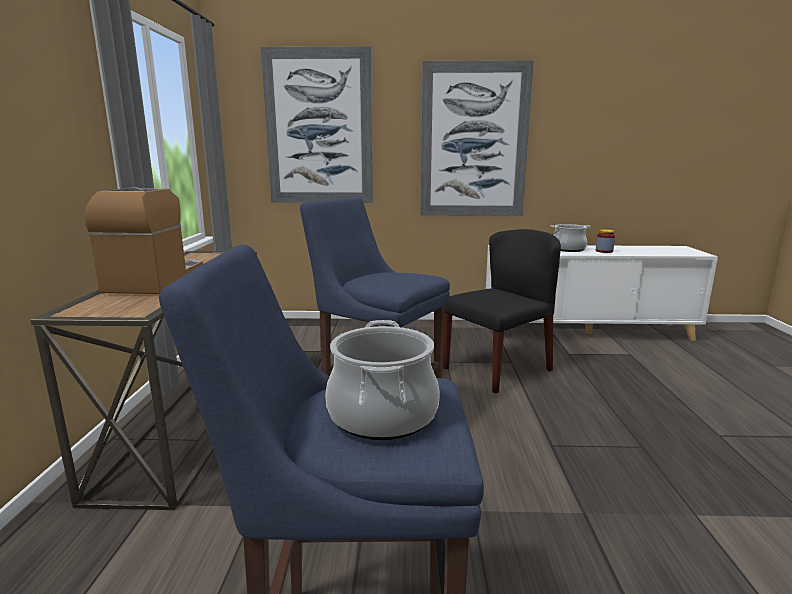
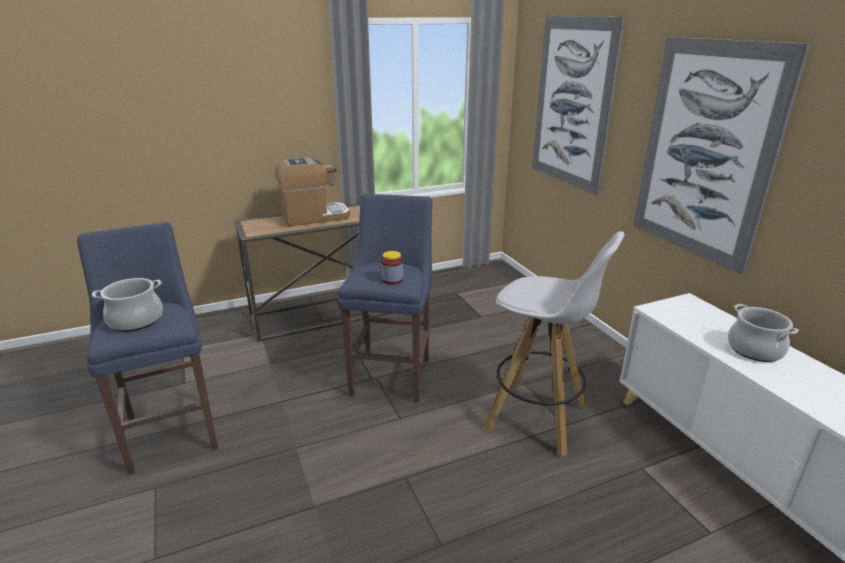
camera: 65 degrees right, 10 degrees up
black chair [443,229,561,394] -> white stool [484,231,625,457]
jar [596,229,615,253] -> jar moved to [381,251,403,284]

